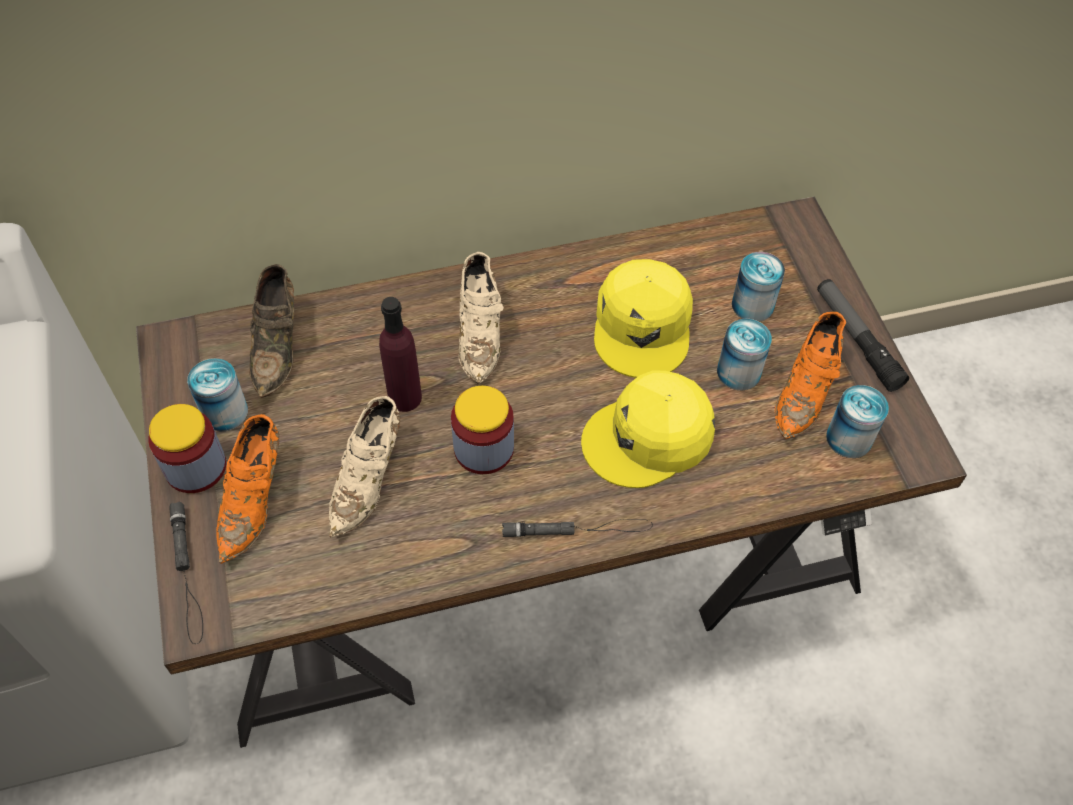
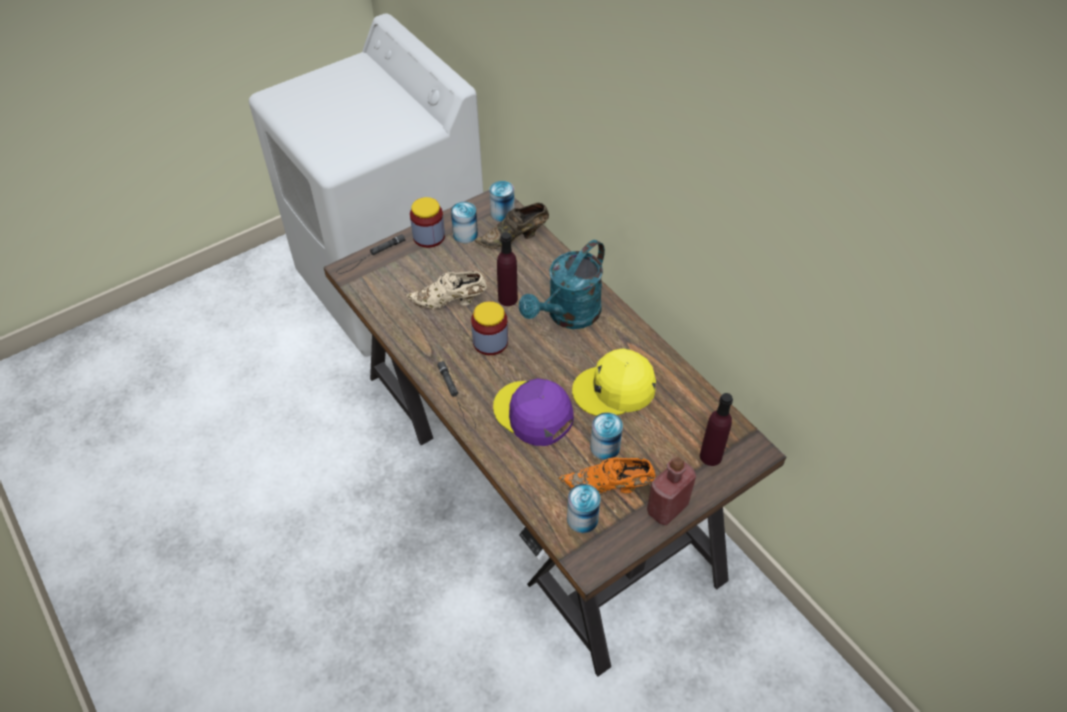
camera: 70 degrees right, 5 degrees down
orange shoe [216,414,279,564] -> none
beige shoe [458,252,504,384] -> turquoise watering can [519,240,605,329]
yellow cap [581,371,715,488] -> purple cap [493,378,574,446]
can [732,252,785,322] -> can moved to [489,181,515,222]
flashlight [817,279,909,392] -> red bottle [647,457,696,525]
none -> purple bottle [700,393,733,466]

